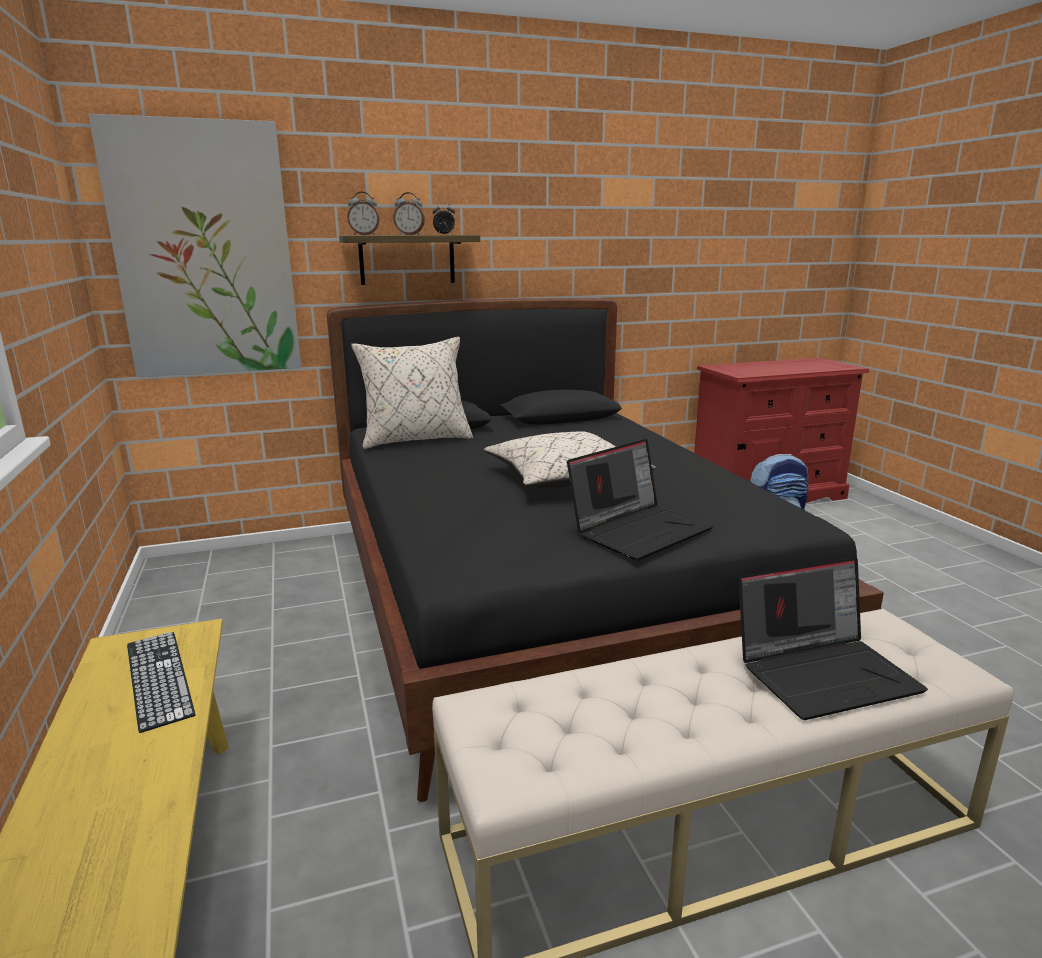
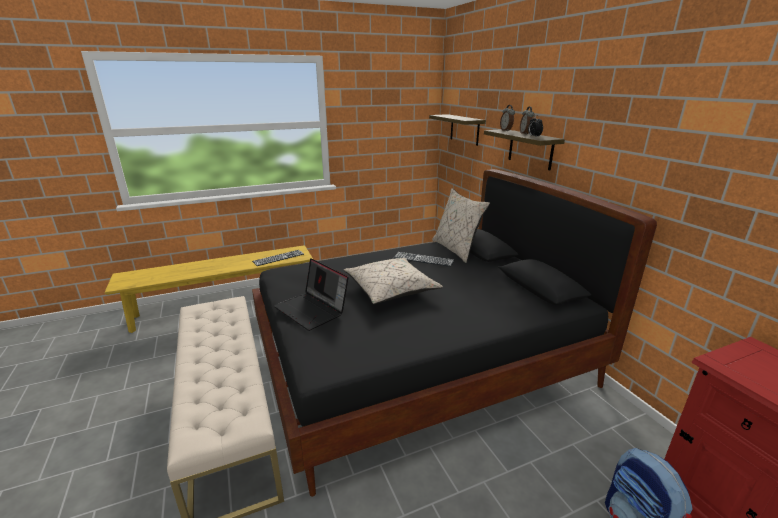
camera: 85 degrees right, 5 degrees up
picture [88,114,301,377] -> shelf [429,114,486,146]
laptop [739,558,928,720] -> none
none -> keyboard [394,252,454,267]

